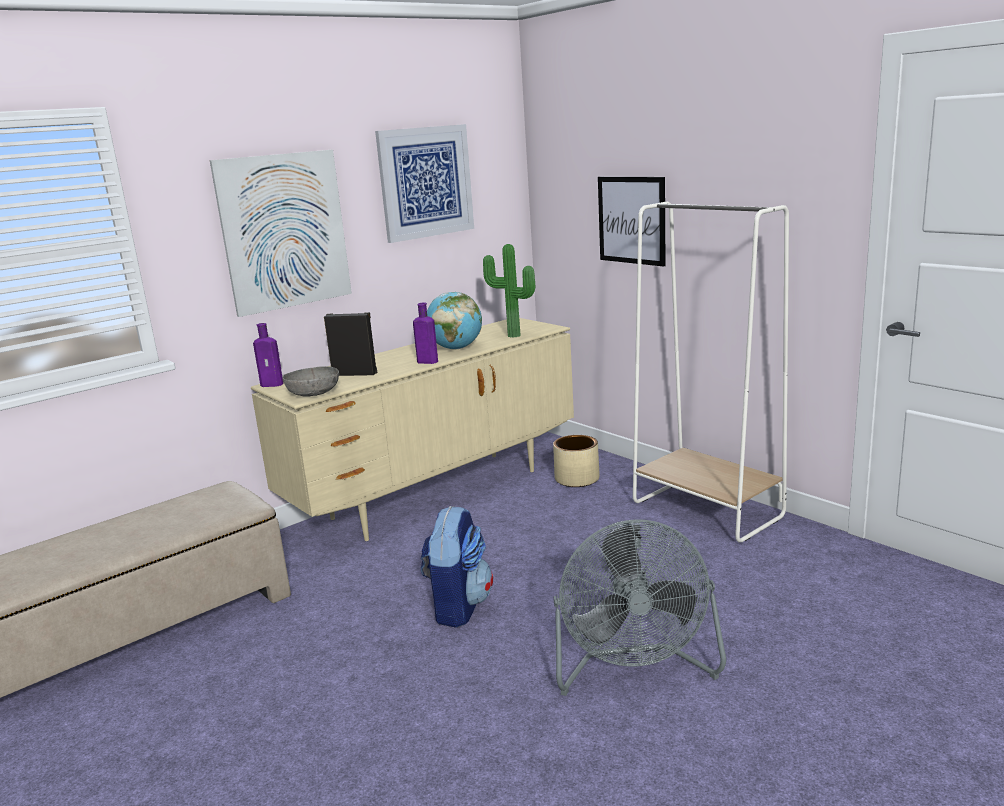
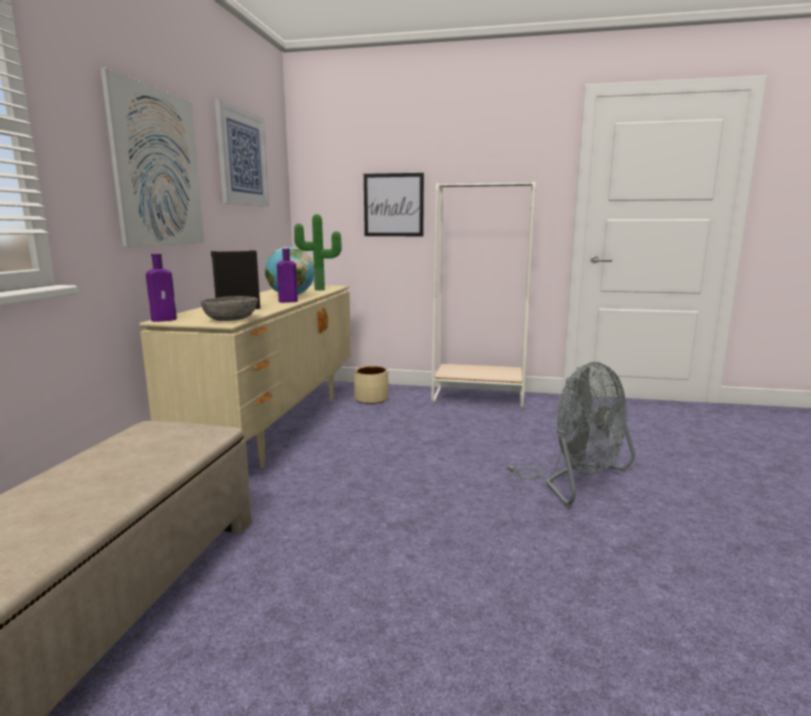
camera: 40 degrees left, 5 degrees down
backpack [420,506,493,628] -> none

